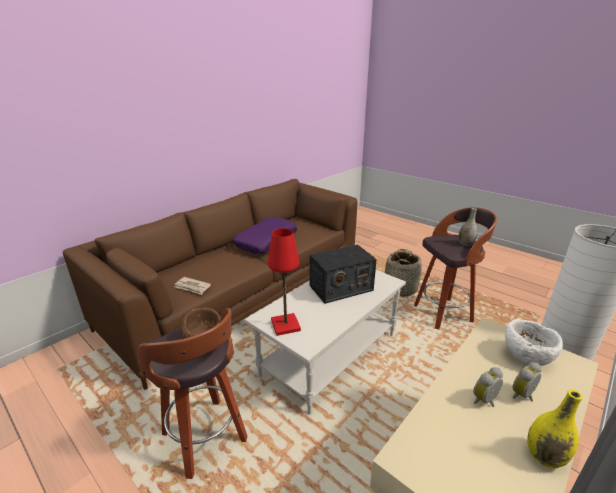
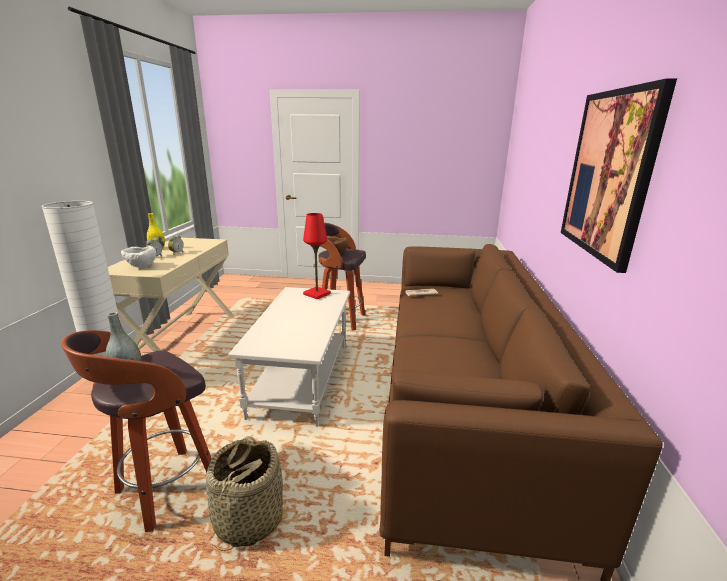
camera: 145 degrees right, 5 degrees down
purple pillow [233,217,297,254] -> none
radio [309,245,377,304] -> none
none -> picture [561,78,677,273]

